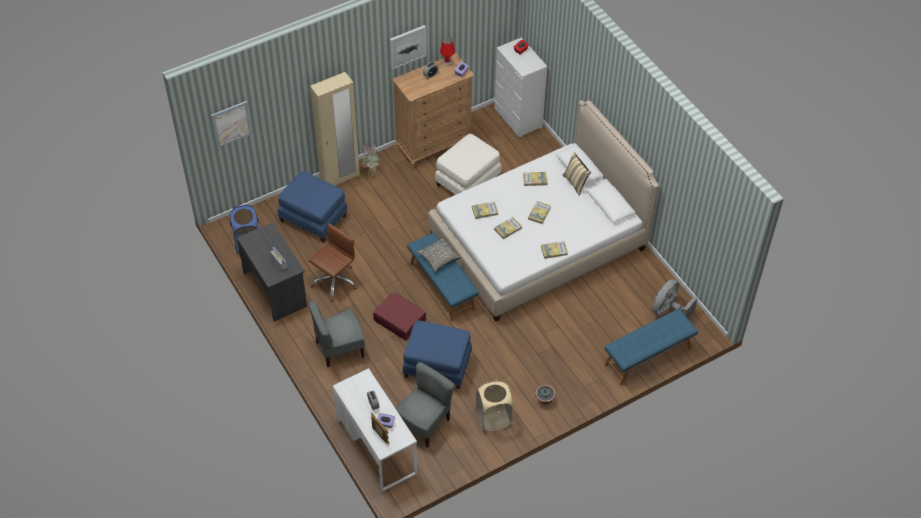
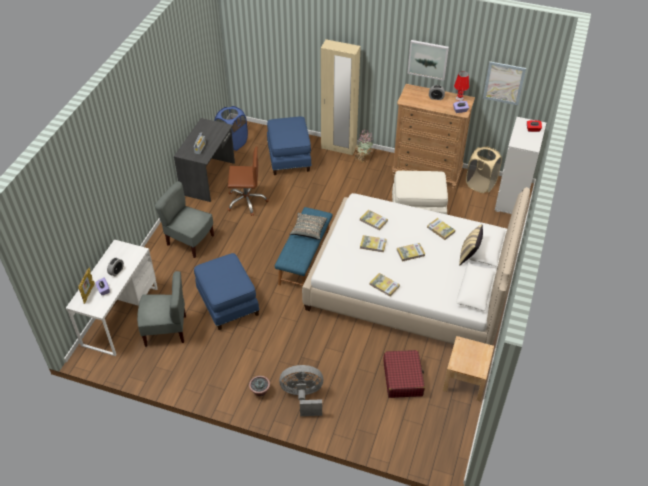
camera: 50 degrees right, 5 degrees down
picture [211,101,252,148] -> picture moved to [483,61,526,105]
red suitcase [373,292,426,340] -> red suitcase moved to [383,350,425,398]
beige laundry basket [476,380,513,432] -> beige laundry basket moved to [466,146,502,193]
blue bench [605,309,698,385] -> none
grey fan [652,279,698,318] -> grey fan moved to [279,365,323,416]
none -> beige nightstand [443,336,494,401]

